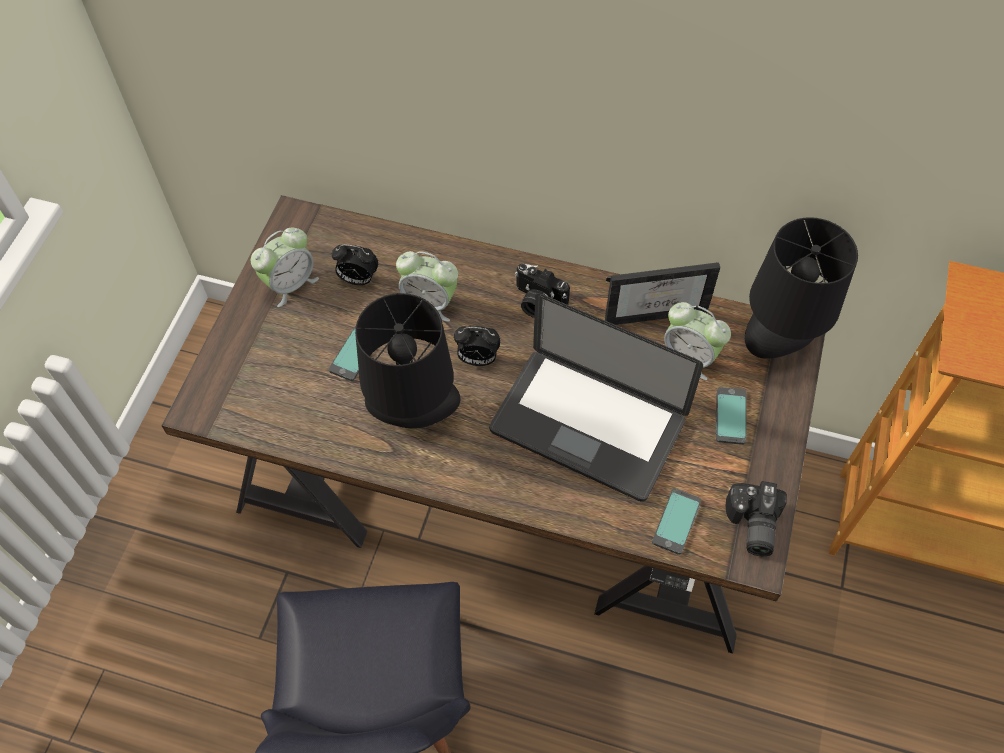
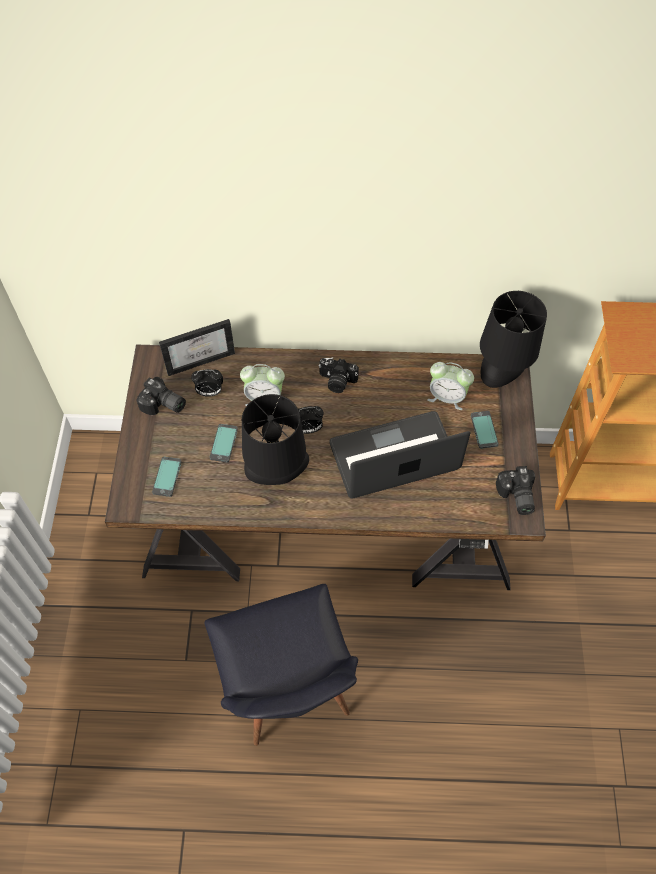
camera: 15 degrees left, 0 degrees up
alarm clock [251,228,319,307] -> camera [136,377,186,415]
laptop [489,294,703,502] -> laptop turned 150 degrees clockwise [329,411,471,498]
picture frame [605,262,720,325] -> picture frame moved to [159,319,235,376]
phone [652,488,701,555] -> phone moved to [152,457,182,497]

